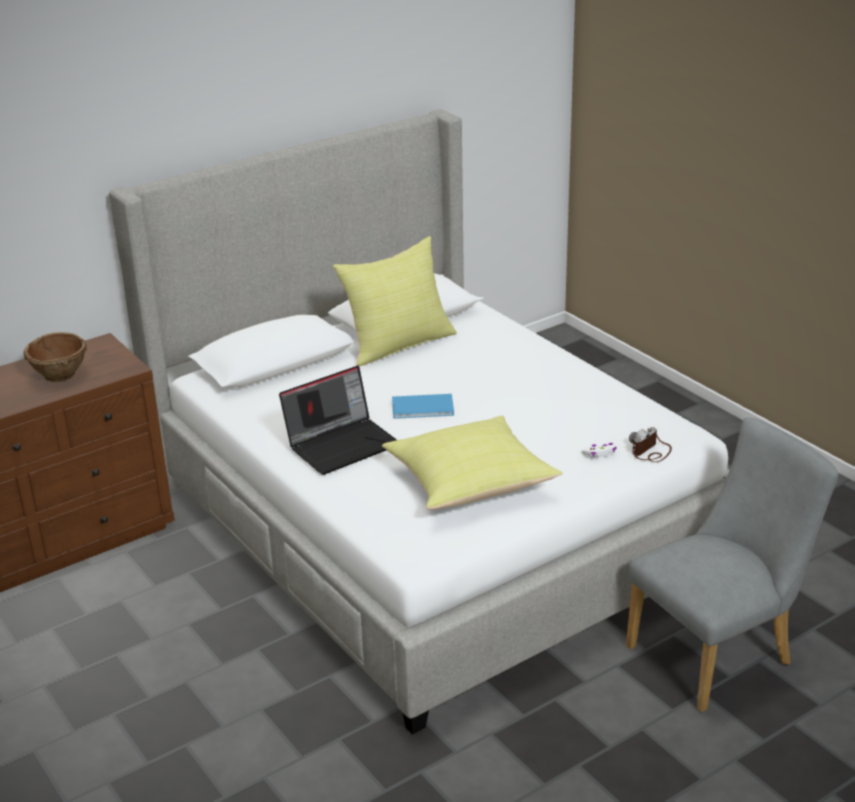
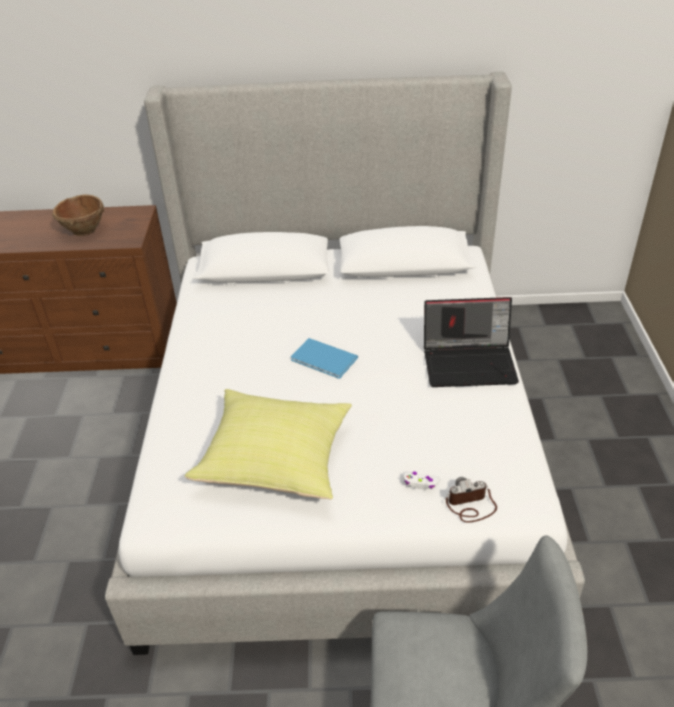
camera: 35 degrees right, 10 degrees up
laptop [279,366,397,475] -> laptop moved to [424,297,519,387]
yellow pillow [333,236,457,366] -> none

